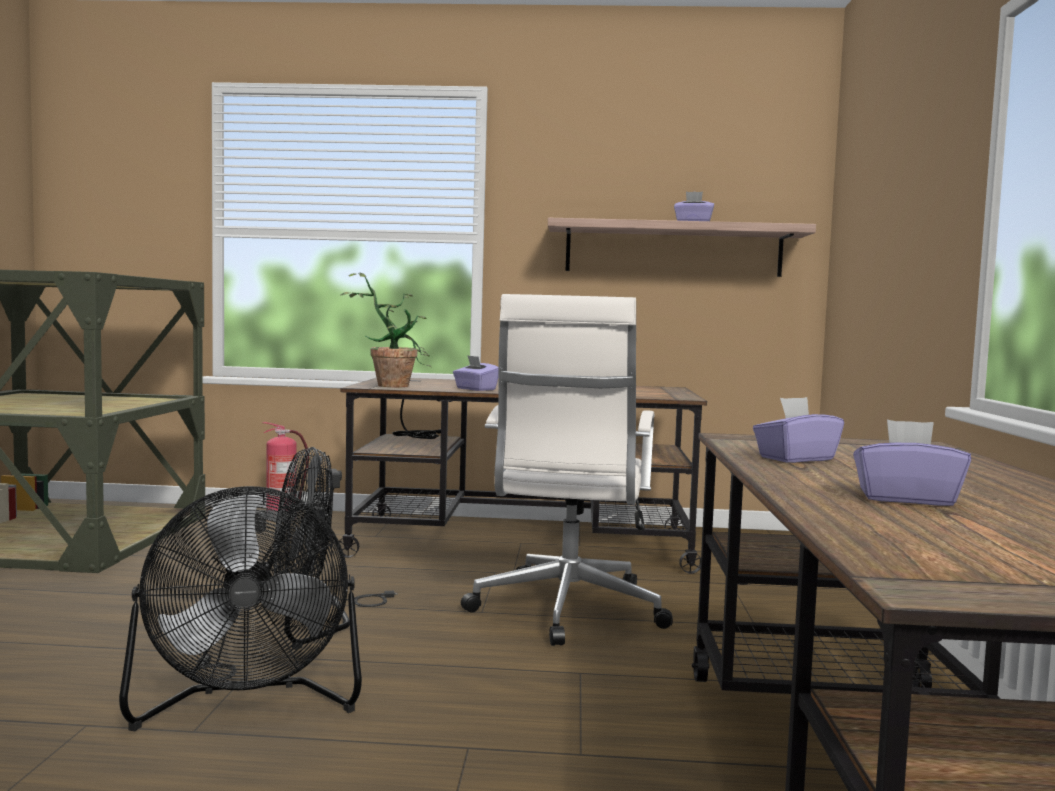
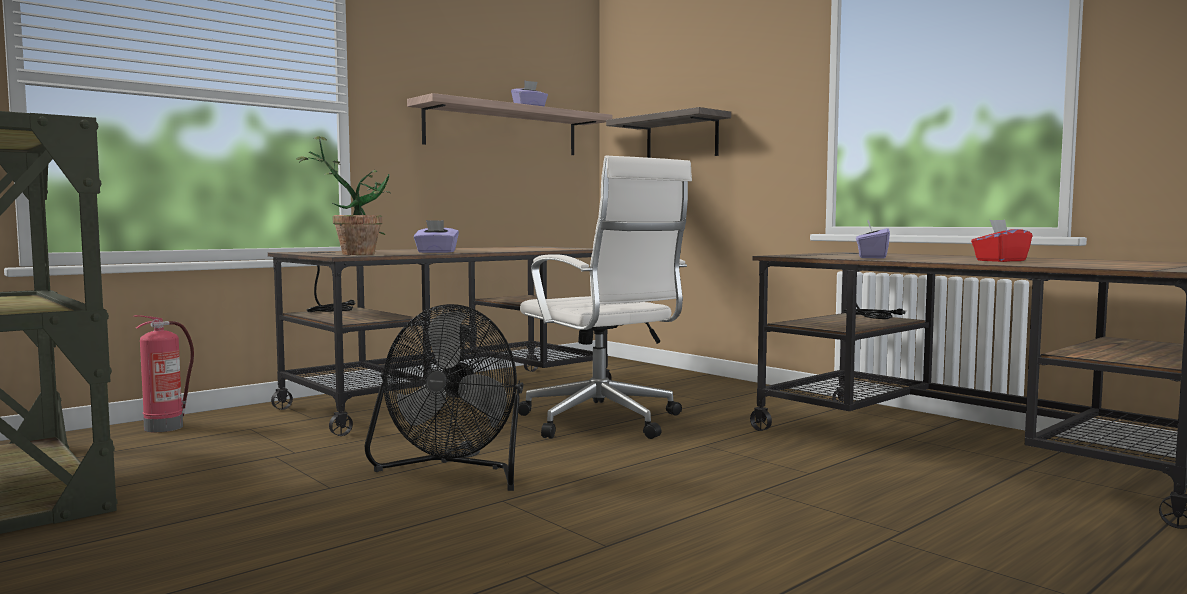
camera: 45 degrees left, 0 degrees up
black fan [119,486,362,731] -> none
purple tissue box [853,420,971,506] -> red tissue box [971,220,1033,262]
none -> shelf [606,107,731,158]

